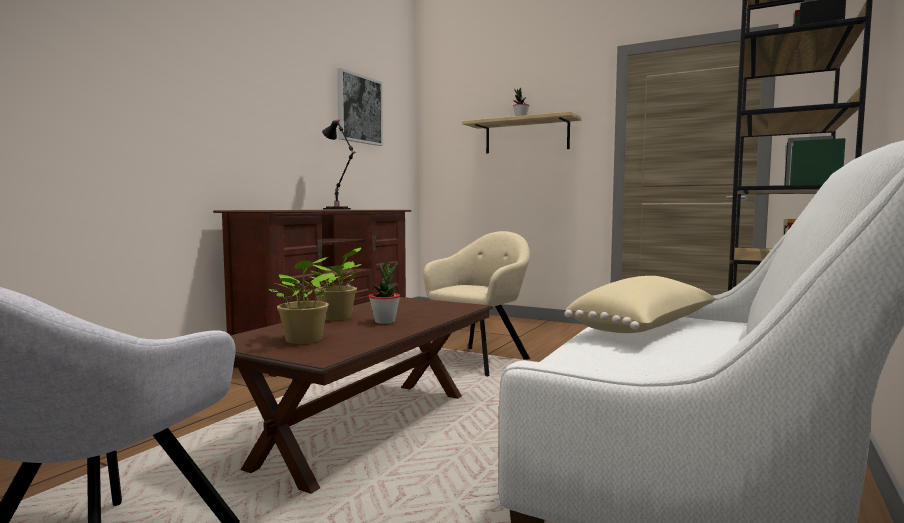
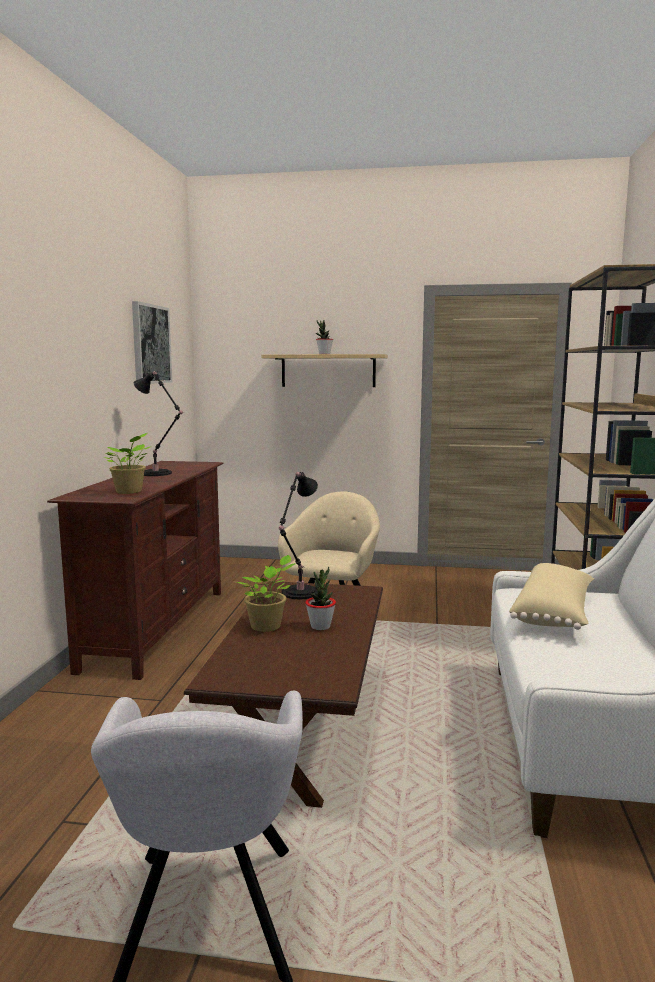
camera: 20 degrees left, 5 degrees up
potted plant [268,257,341,344] -> potted plant moved to [103,433,150,494]
none -> black table lamp [279,472,318,599]

